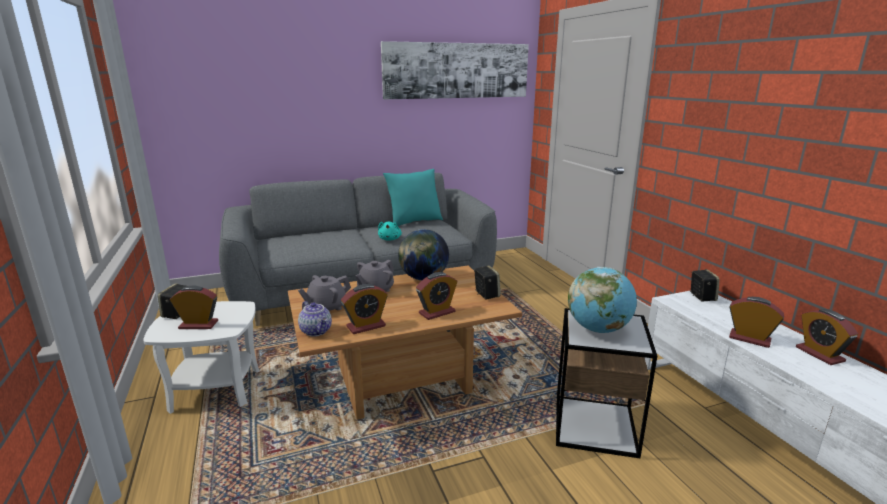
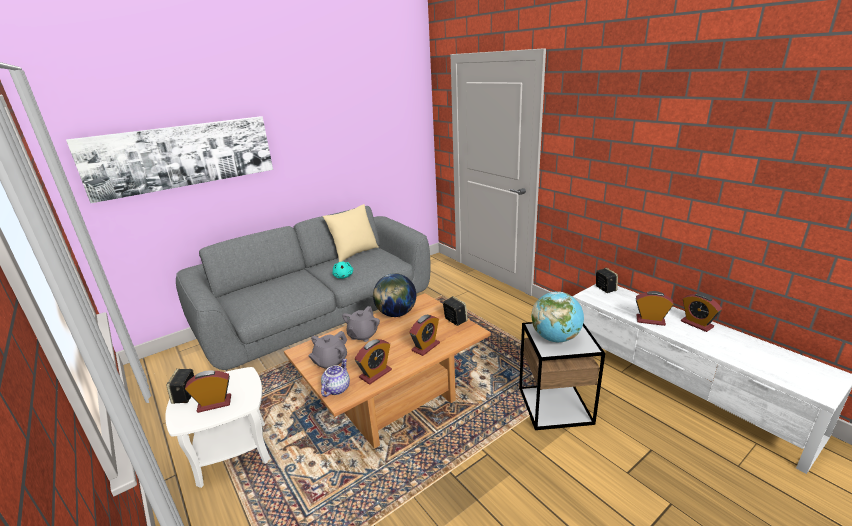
camera: 15 degrees left, 5 degrees up
teapot [298,301,332,337] -> teapot turned 105 degrees counterclockwise [321,359,350,397]
picture [381,41,529,99] -> picture moved to [66,116,273,203]
turquoise pillow [383,169,443,226] -> beige pillow [323,204,379,262]

